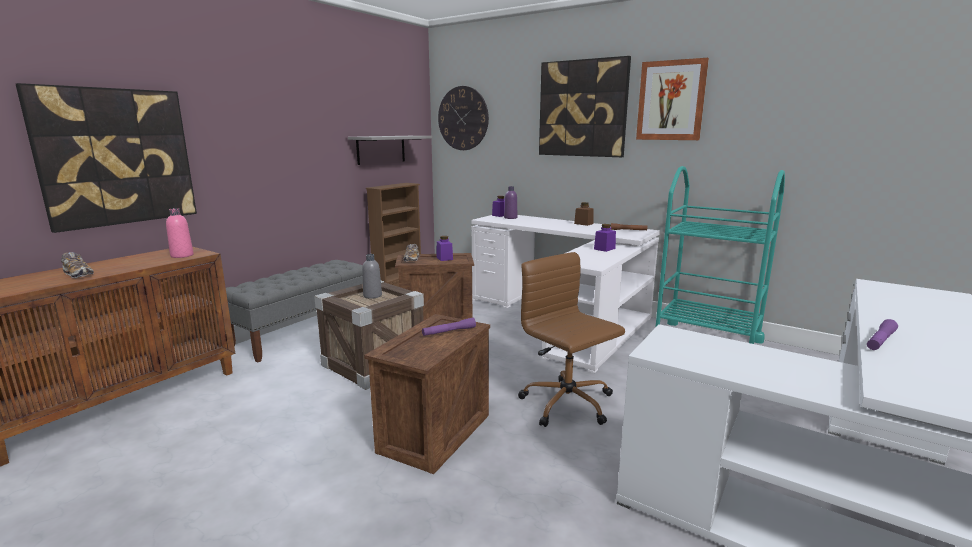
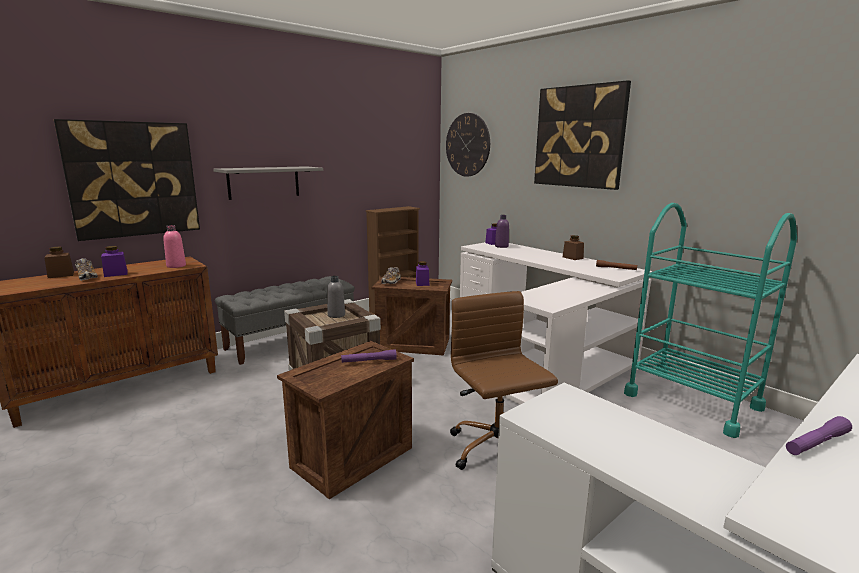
camera: 15 degrees right, 0 degrees up
grey shelf [348,136,433,165] -> grey shelf moved to [213,166,323,200]
purple jar [594,224,616,252] -> purple jar moved to [101,246,128,277]
picture [636,58,709,140] -> none
none -> brown jar [44,247,74,278]

